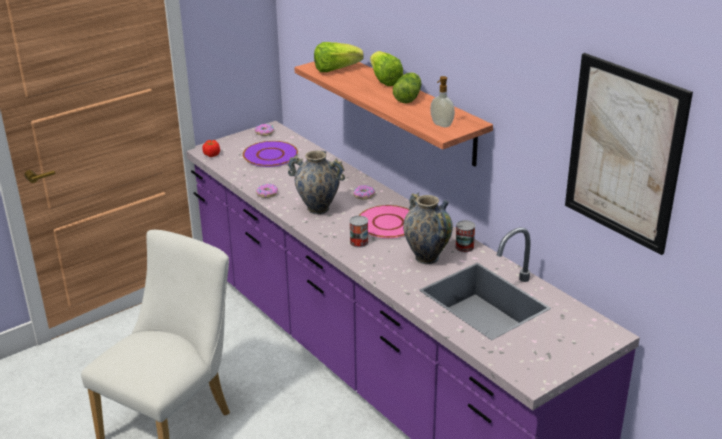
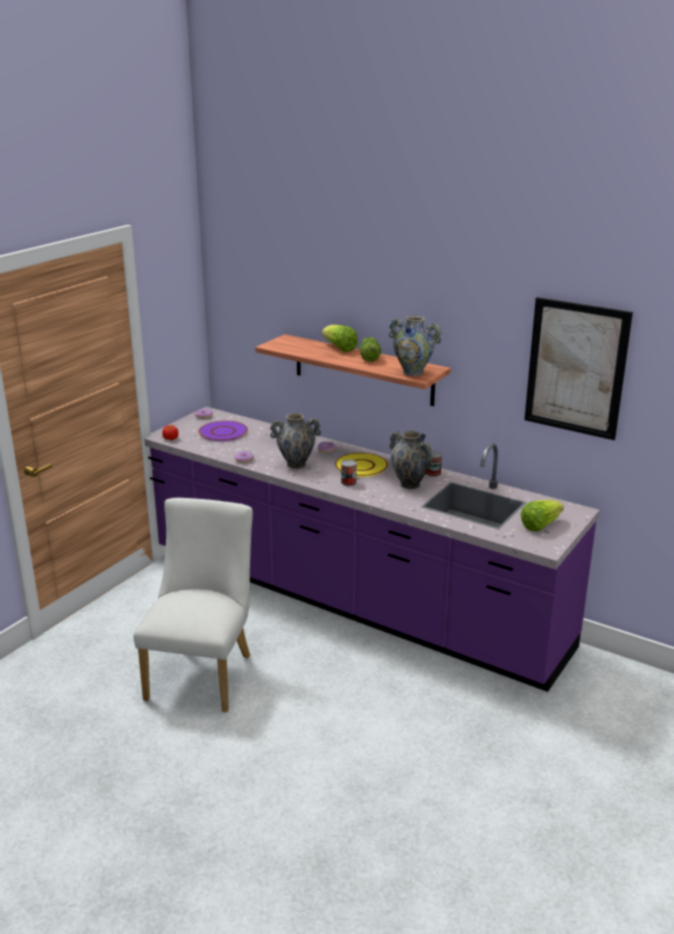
camera: 20 degrees left, 5 degrees down
lettuce [314,42,364,72] -> lettuce moved to [521,499,564,531]
pink plate [359,205,410,238] -> yellow plate [335,453,388,477]
soap dispenser [430,76,455,127] -> vase [389,315,442,376]

